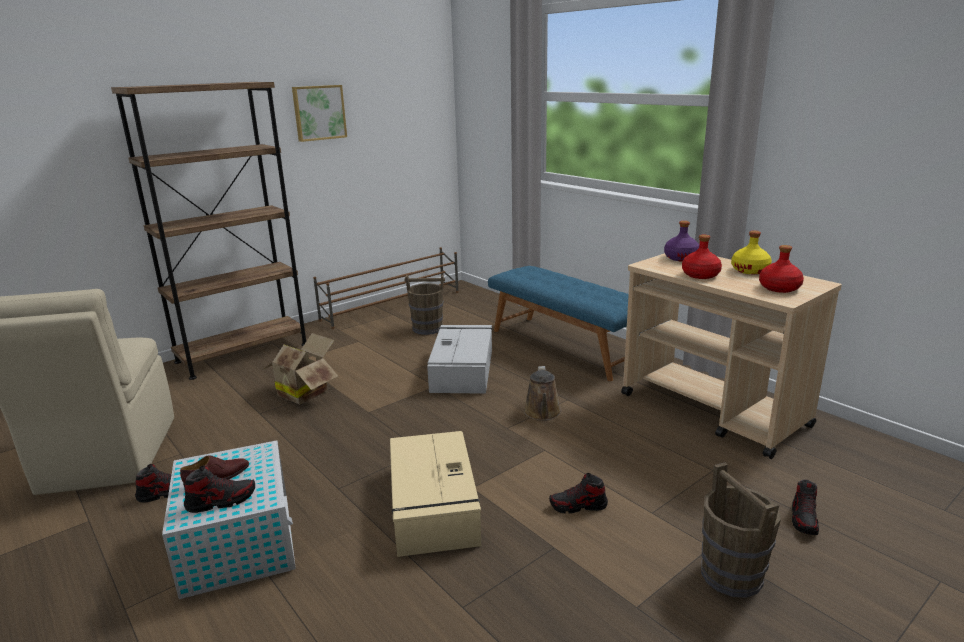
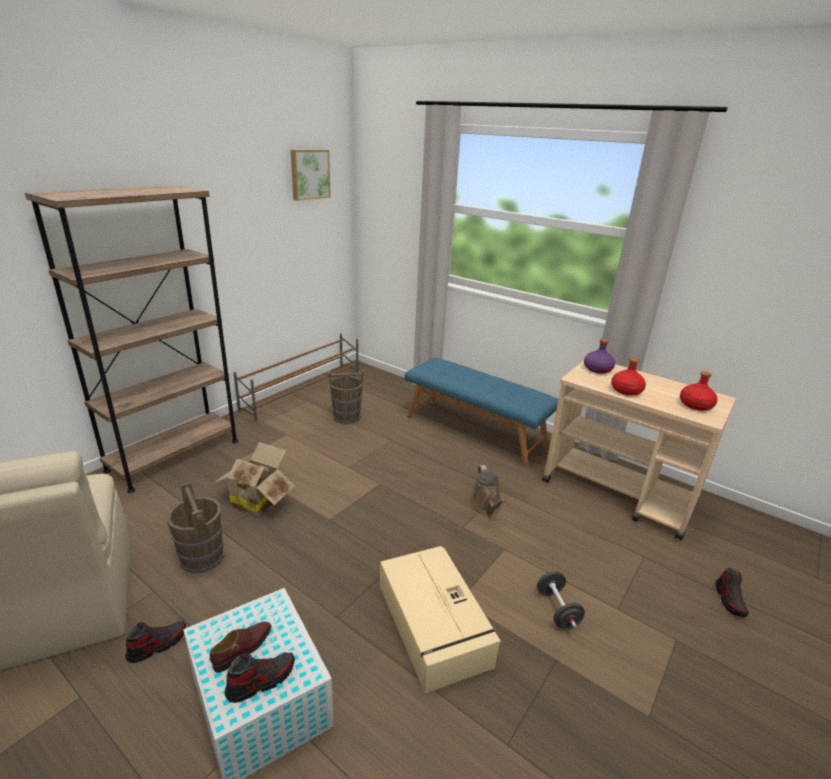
camera: 15 degrees left, 5 degrees up
picture [292,85,347,142] -> picture moved to [291,149,331,201]
grey storage box [427,325,492,394] -> none
shoe [549,473,608,513] -> black dumbbell [537,571,585,629]
brown bucket [701,462,781,598] -> brown bucket moved to [167,482,224,573]
yellow bottle [731,231,772,274] -> none

